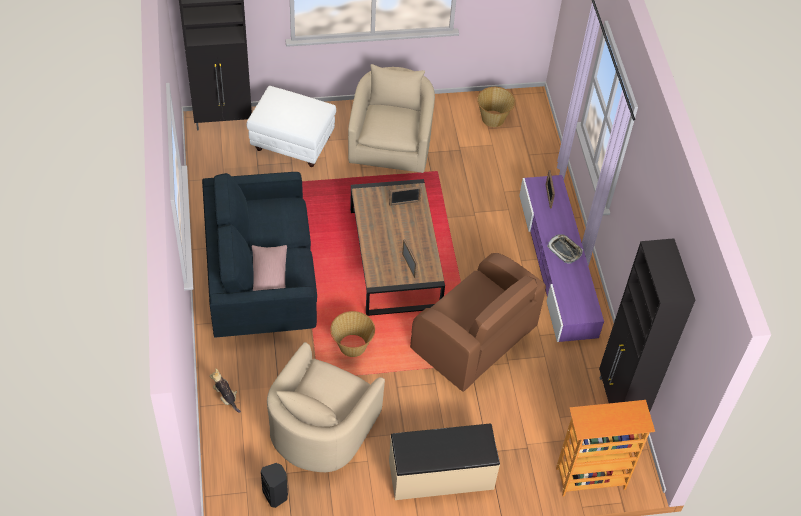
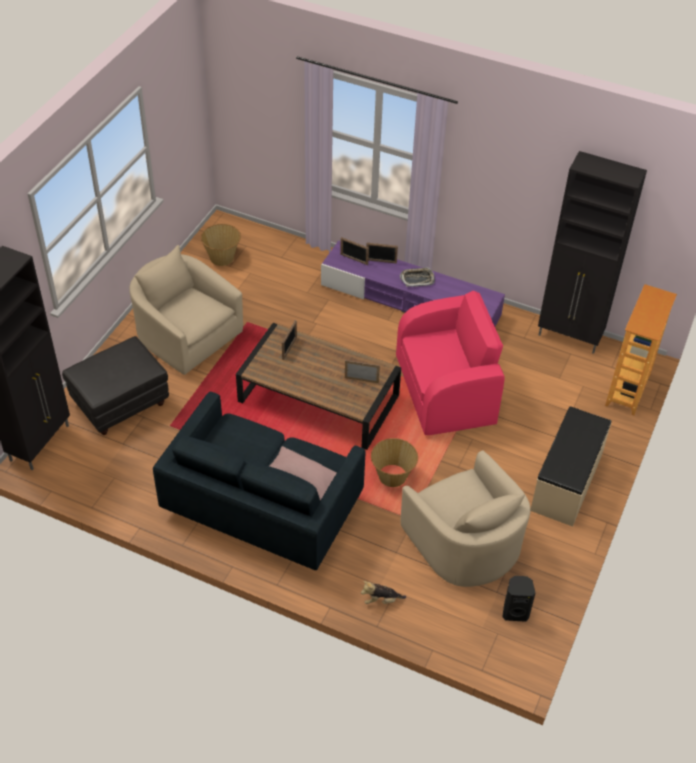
camera: 55 degrees left, 5 degrees down
white ottoman [247,86,336,167] -> black ottoman [62,336,169,435]
brown armchair [410,253,546,392] -> pink armchair [396,291,505,435]
none -> picture frame [366,243,398,264]

